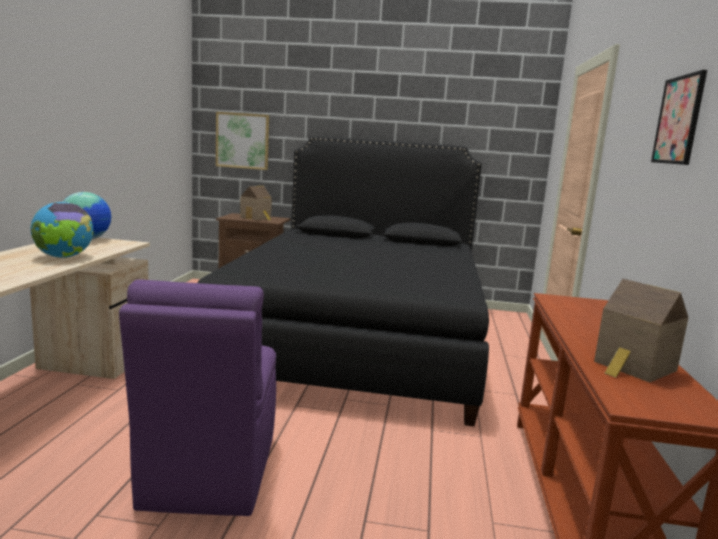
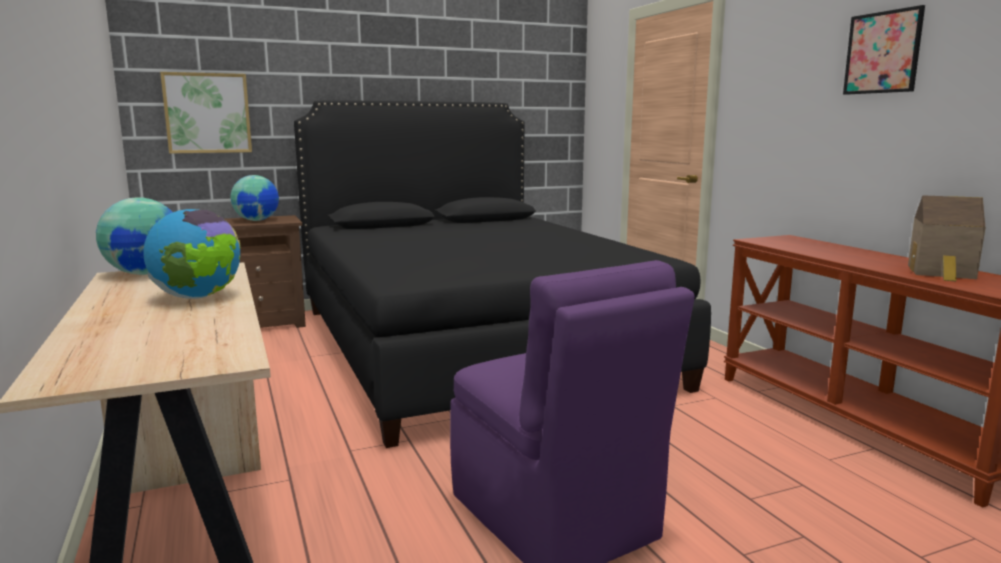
camera: 30 degrees left, 0 degrees up
toy house [240,186,272,221] -> globe [230,175,279,221]

